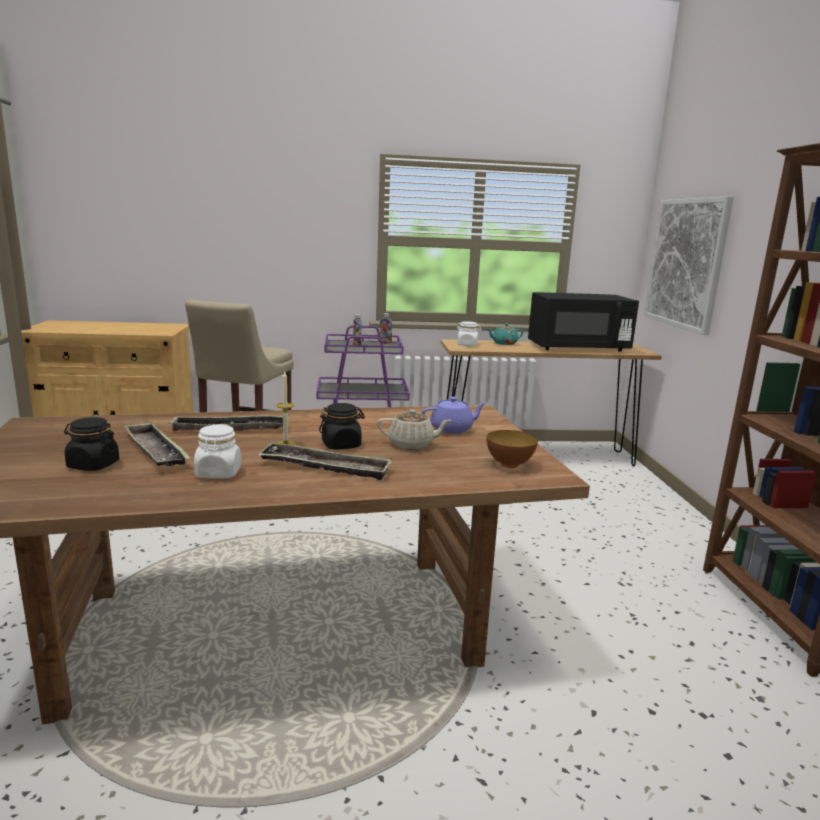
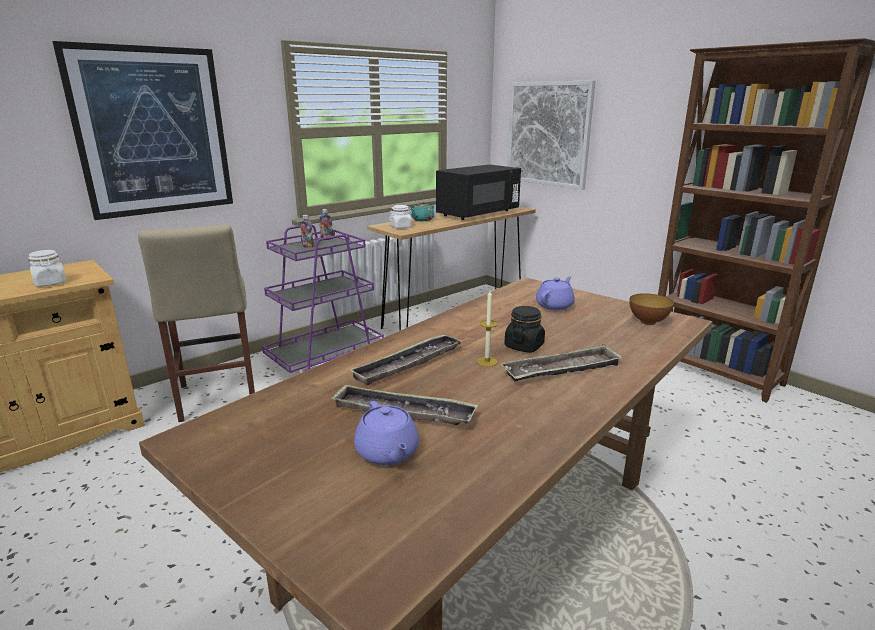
camera: 35 degrees left, 5 degrees up
black jar [64,417,119,471] -> purple teapot [354,401,419,465]
white jar [194,424,241,479] -> white jar moved to [29,250,67,287]
beige teapot [377,409,452,450] -> none
none -> picture [52,41,233,220]

